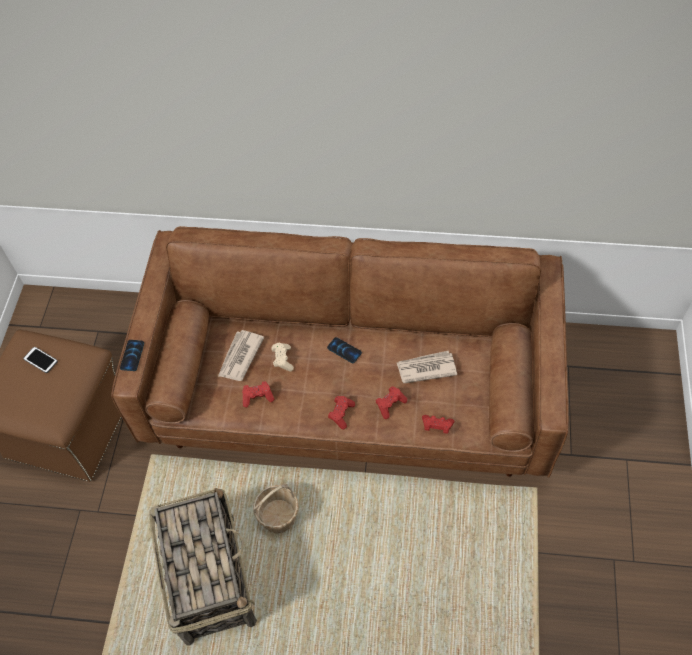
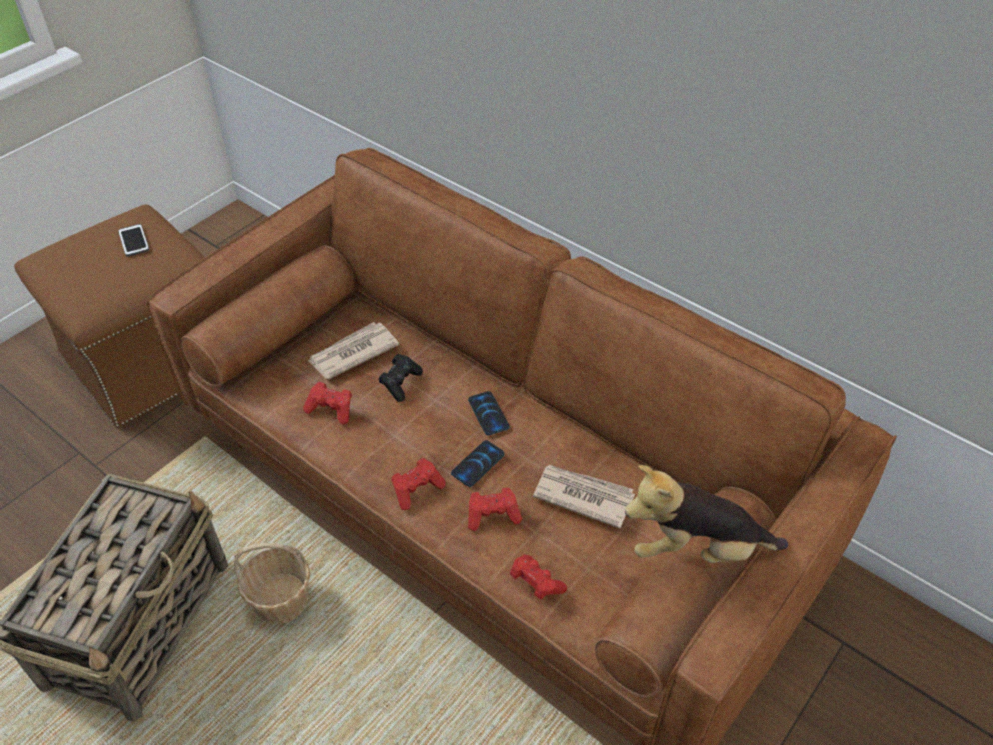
camera: 30 degrees right, 10 degrees down
phone [120,340,144,371] -> phone moved to [451,440,504,487]
beige game controller [271,343,294,372] -> black game controller [379,354,423,402]
none -> plush toy [625,465,788,563]

